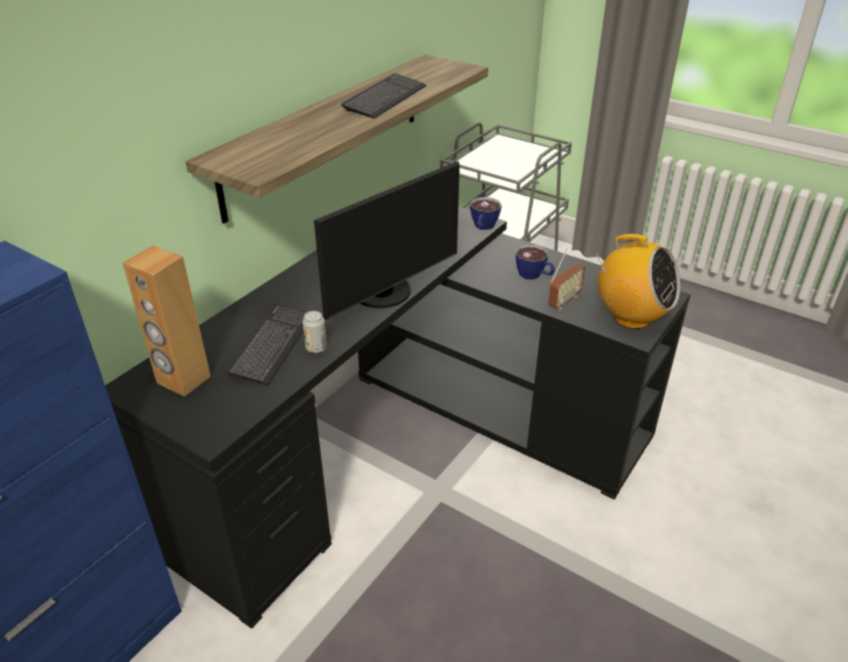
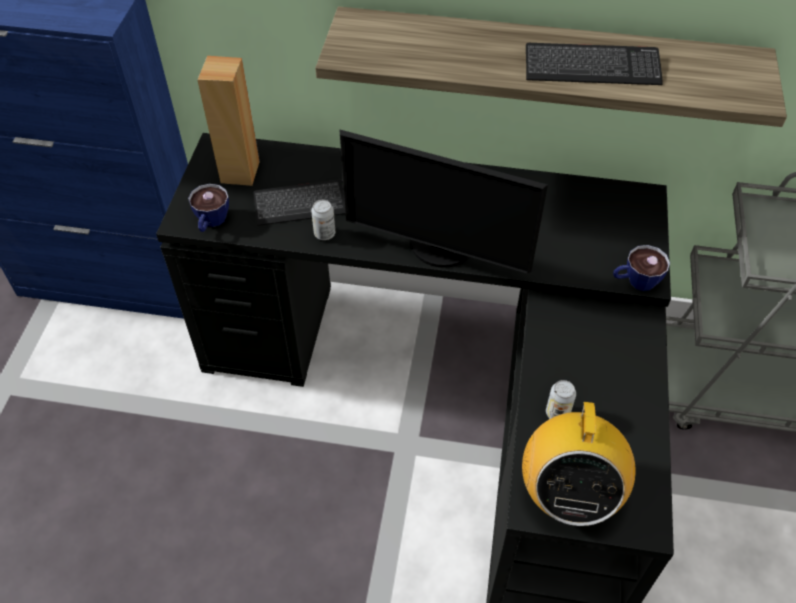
camera: 65 degrees right, 15 degrees up
cup [516,244,555,280] -> cup moved to [188,184,229,232]
radio [548,248,585,310] -> can [546,380,576,418]

